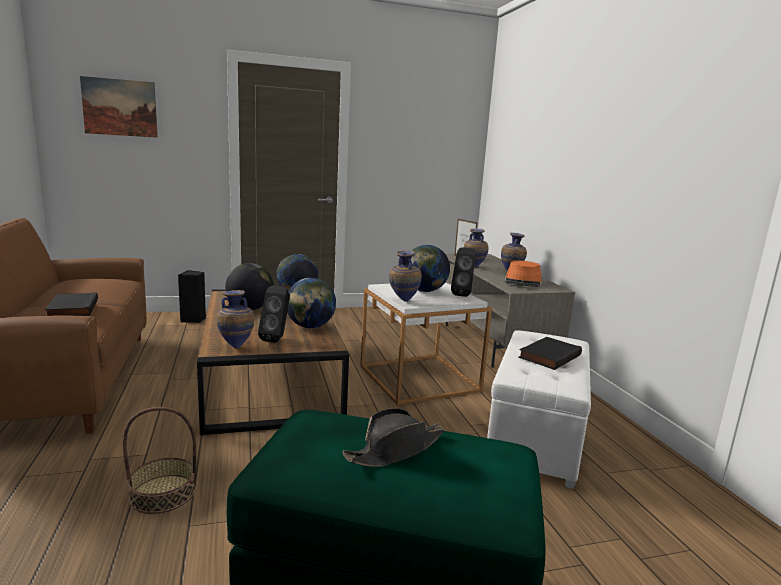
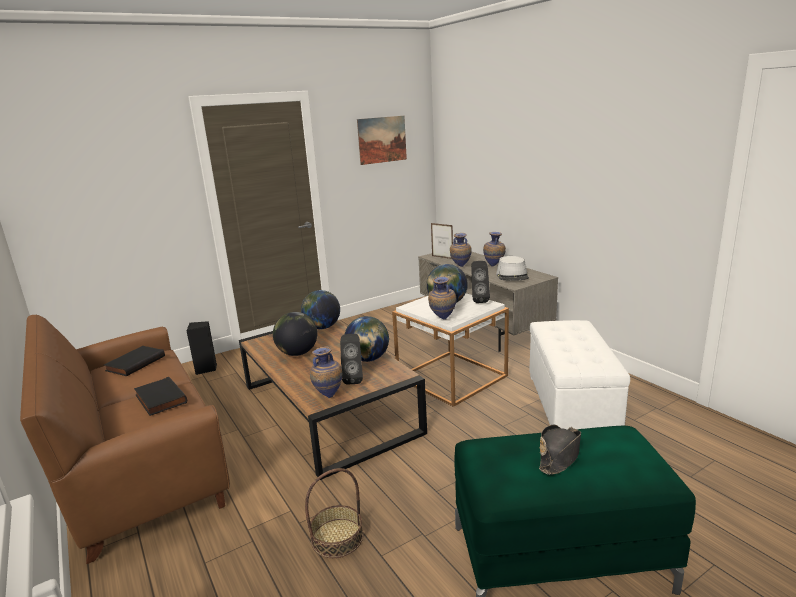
camera: 15 degrees left, 5 degrees up
picture [80,76,158,138] -> picture moved to [357,116,407,165]
orange hat [505,261,542,287] -> grey hat [496,256,529,281]
black book [518,337,582,370] -> black book moved to [104,346,165,376]

